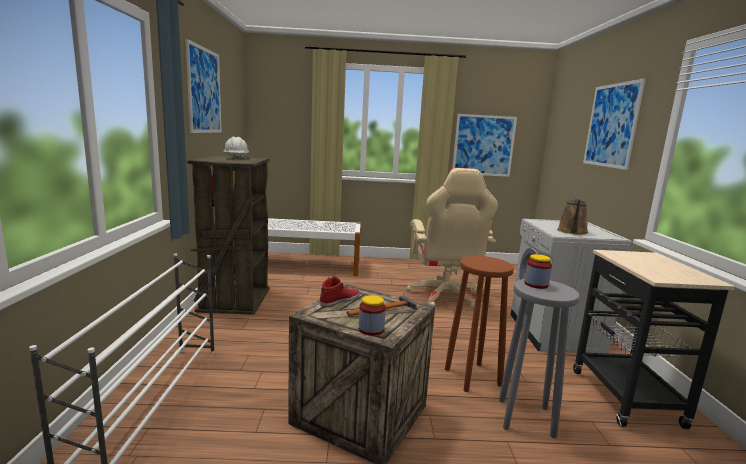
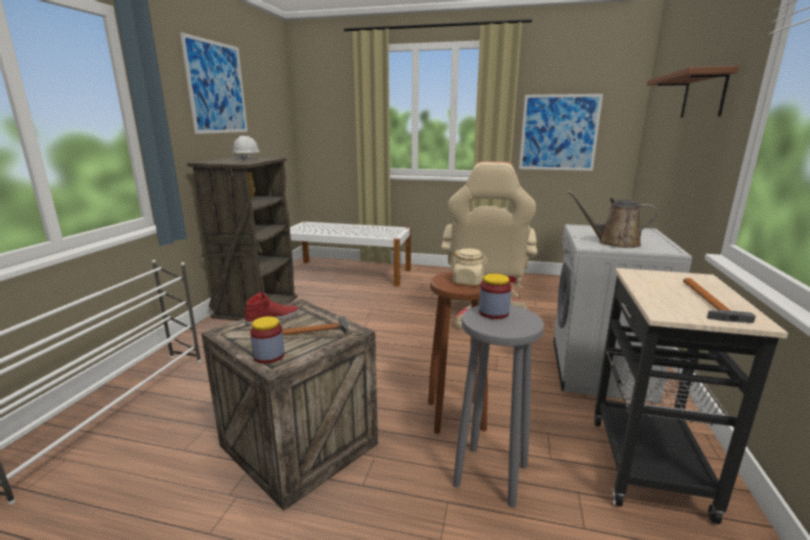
camera: 15 degrees right, 5 degrees up
brown watering can [557,199,588,235] -> brown watering can turned 75 degrees clockwise [567,191,658,248]
picture [583,79,646,170] -> brown shelf [647,66,739,117]
none -> beige jar [451,248,488,285]
none -> hammer [683,278,756,323]

